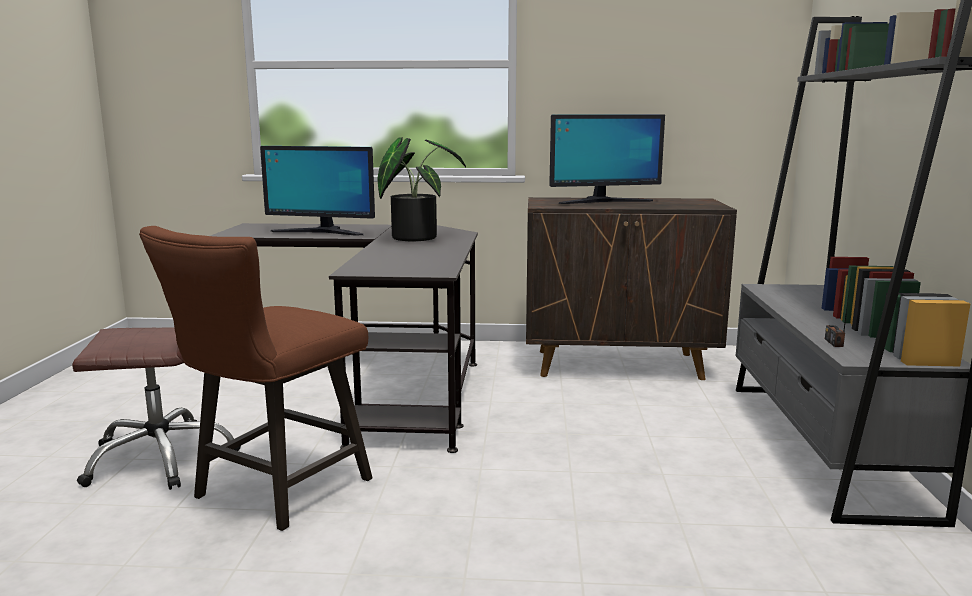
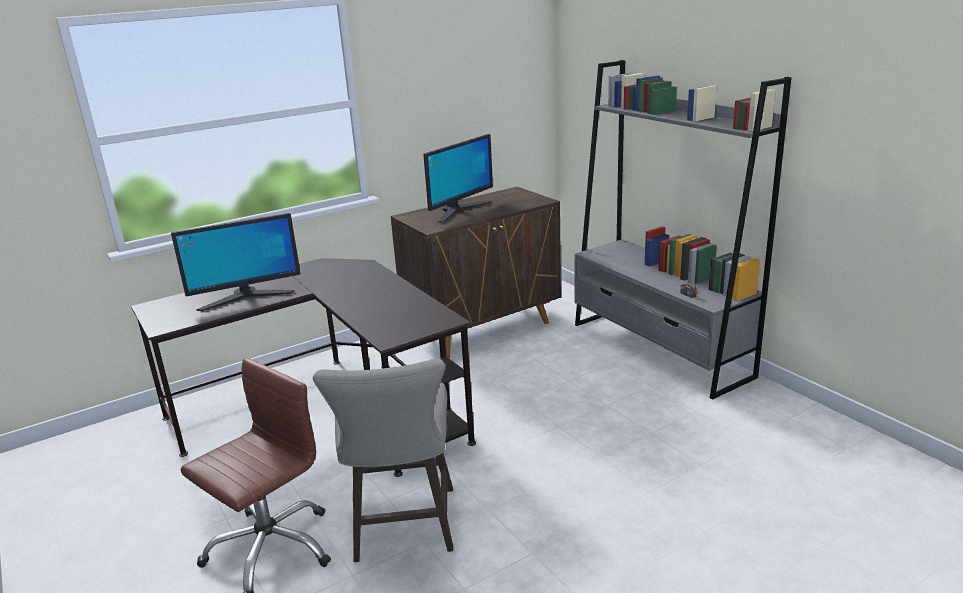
camera: 35 degrees left, 10 degrees up
brown stool [139,226,373,531] -> grey stool [313,359,453,562]
potted plant [377,137,466,241] -> none

